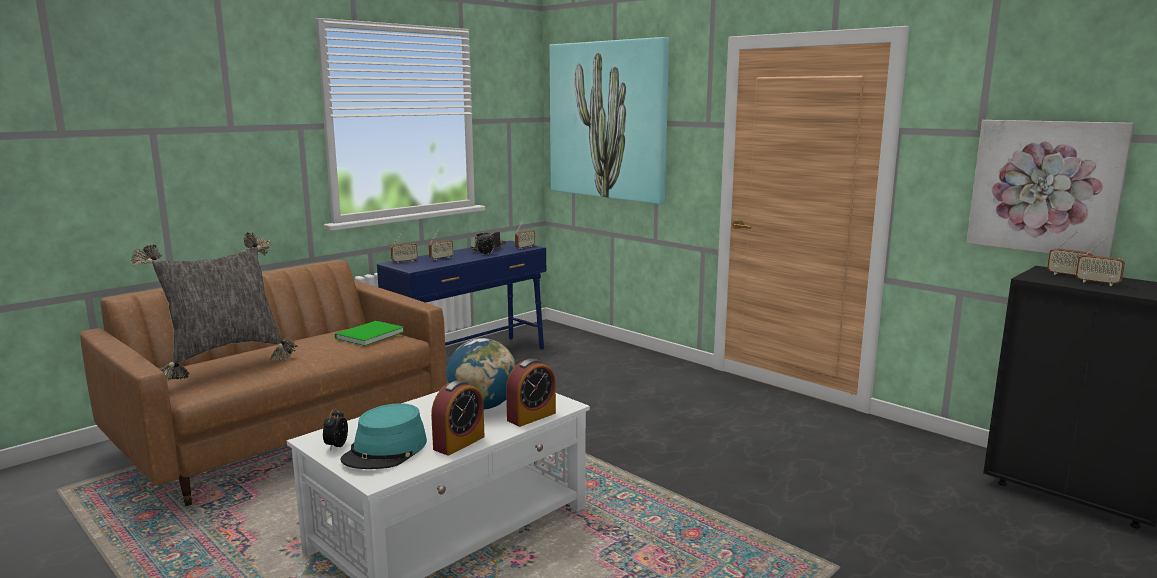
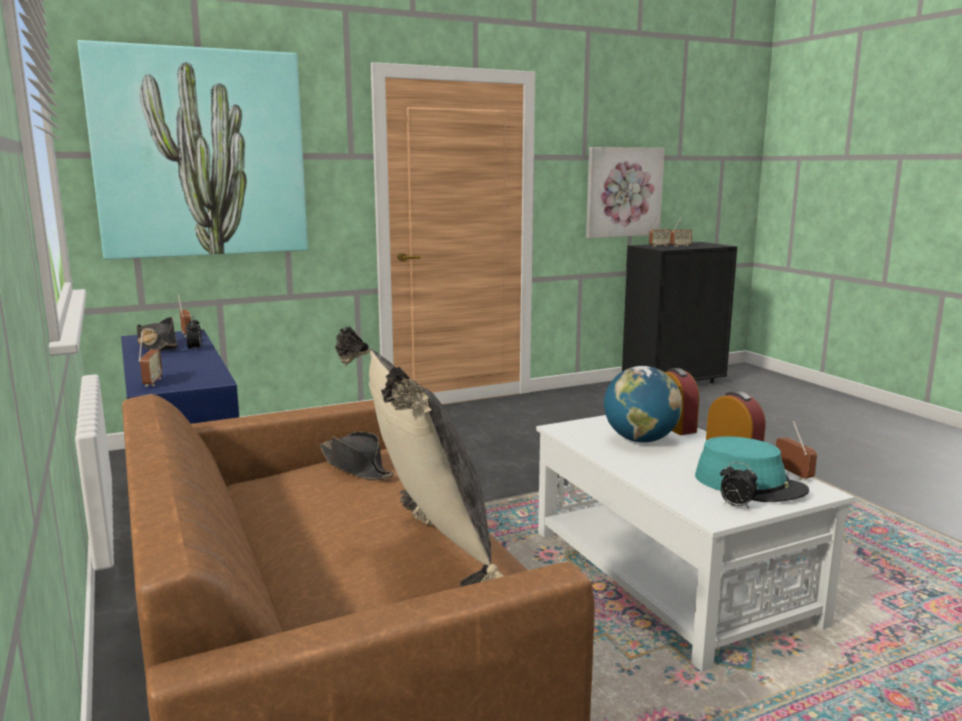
camera: 70 degrees left, 0 degrees up
green book [335,321,404,346] -> black hat [319,432,394,480]
radio [429,228,454,260] -> radio moved to [776,421,817,480]

